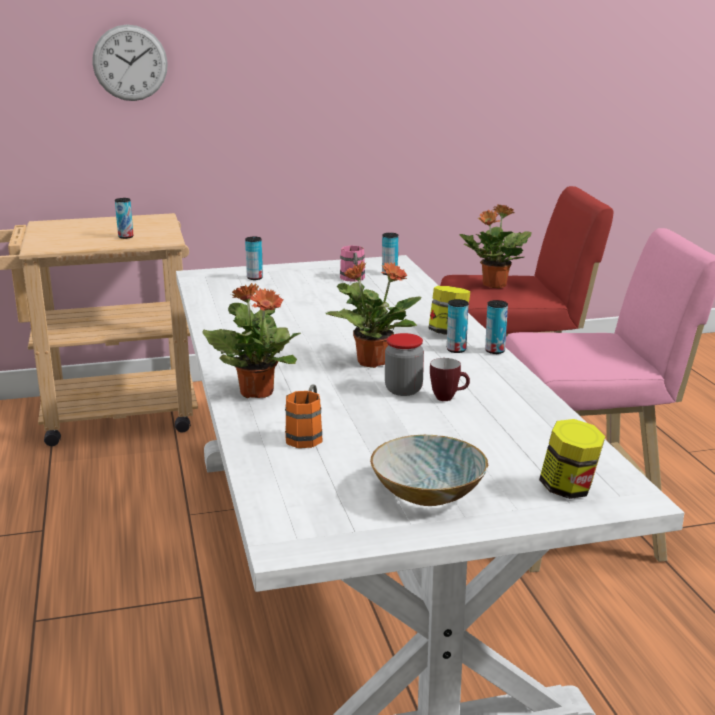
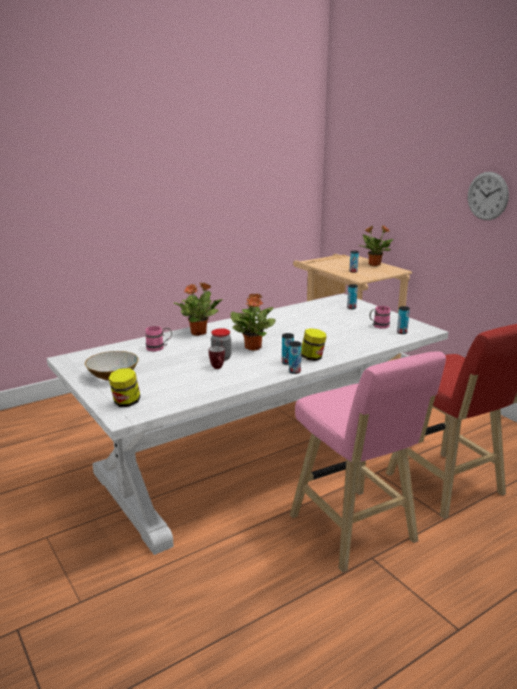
camera: 70 degrees right, 0 degrees up
wall clock [92,25,168,101] -> wall clock moved to [468,172,509,220]
orange mug [285,385,323,448] -> pink mug [145,326,172,352]
potted plant [459,204,532,288] -> potted plant moved to [358,225,394,266]

